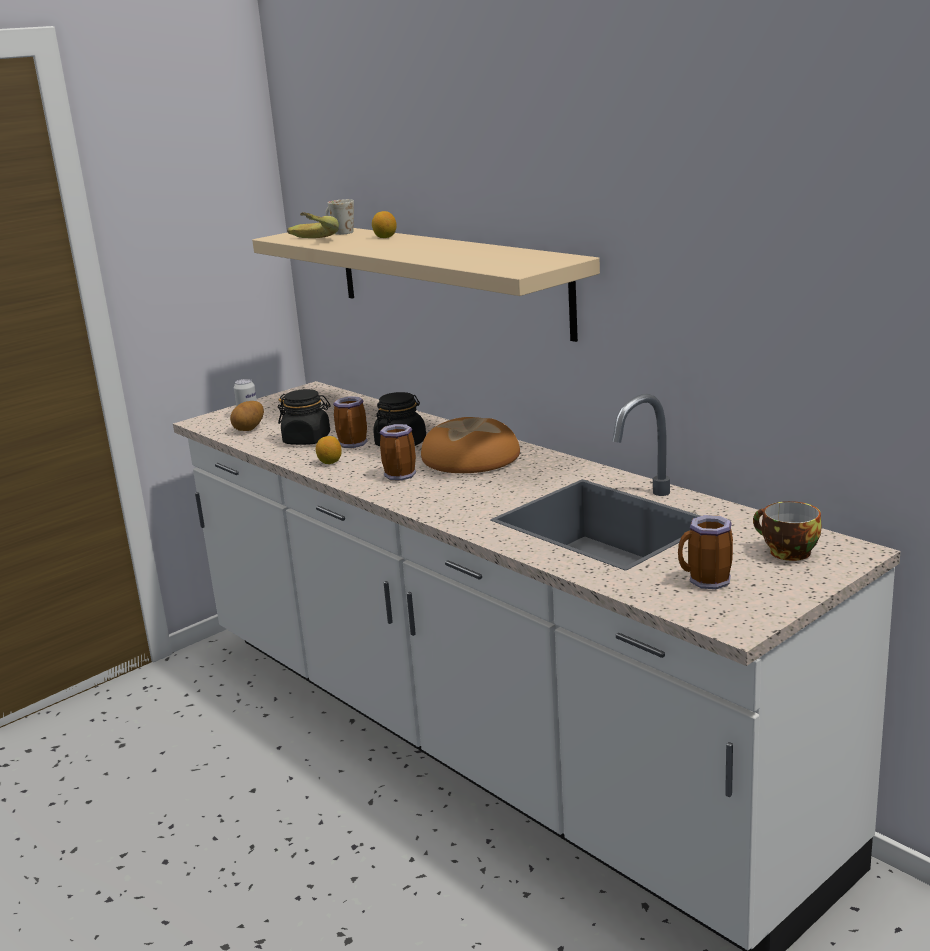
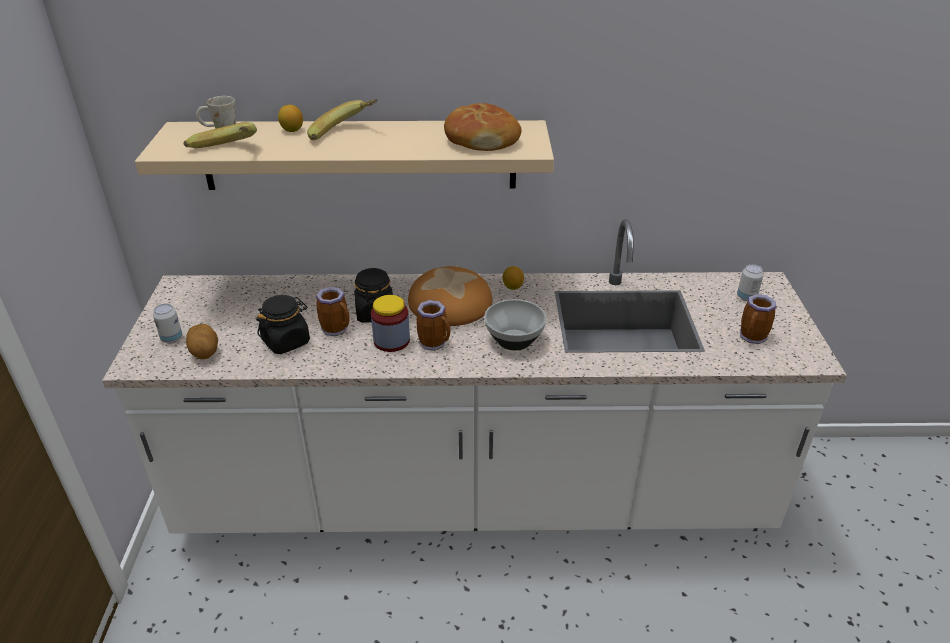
camera: 50 degrees left, 15 degrees up
lemon [316,436,342,464] -> lemon moved to [503,266,524,290]
cup [753,501,822,561] -> can [737,264,764,301]
none -> banana [307,99,378,140]
none -> jar [371,295,410,352]
none -> bread [444,103,522,151]
none -> bowl [484,299,546,350]

